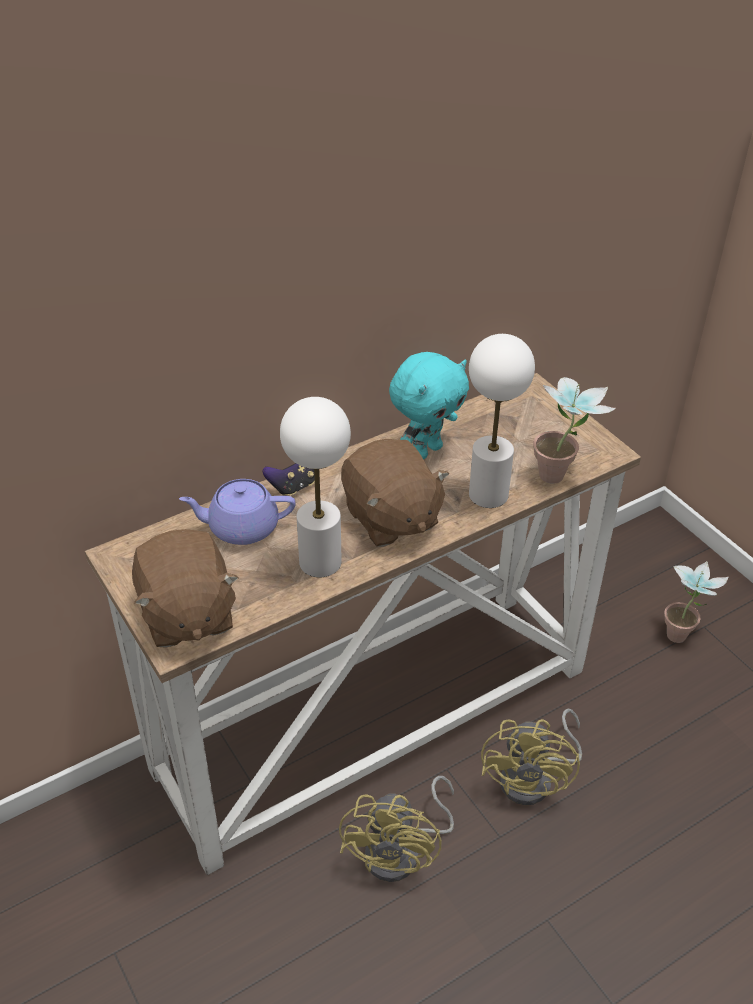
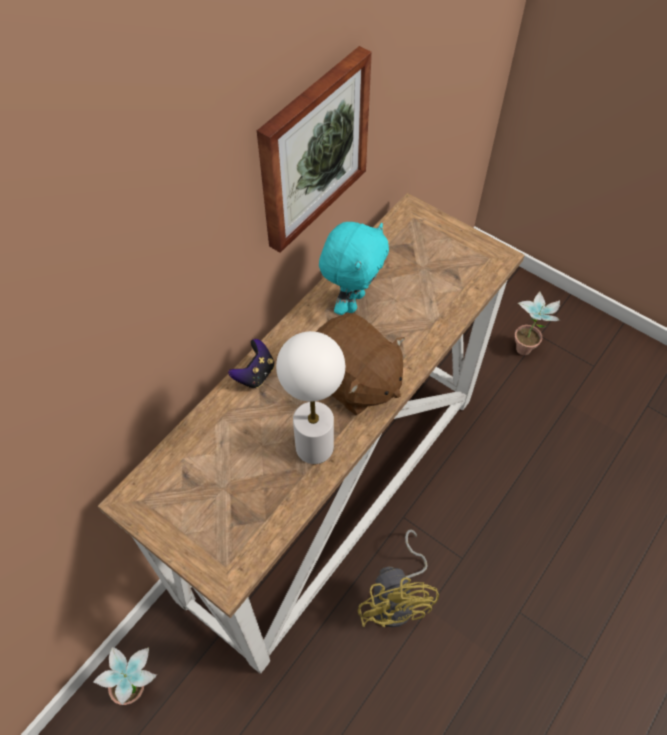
camera: 20 degrees left, 15 degrees up
brown plush toy [132,529,239,648] -> none
purple teapot [179,479,296,545] -> none
white table lamp [469,334,535,508] -> none
yellow fan [481,709,582,805] -> none
potted plant [533,377,616,484] -> potted plant moved to [93,647,157,705]
none -> picture [257,46,372,253]

